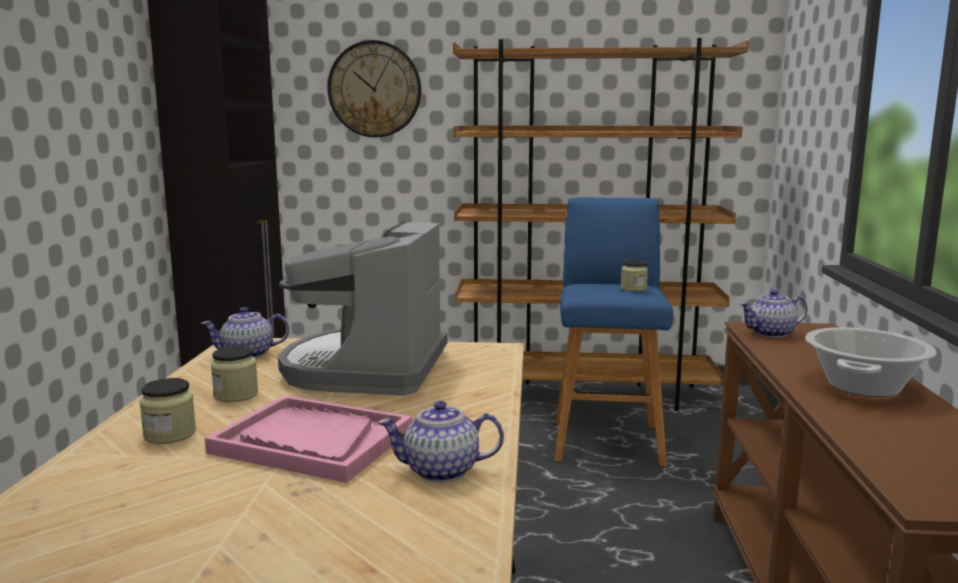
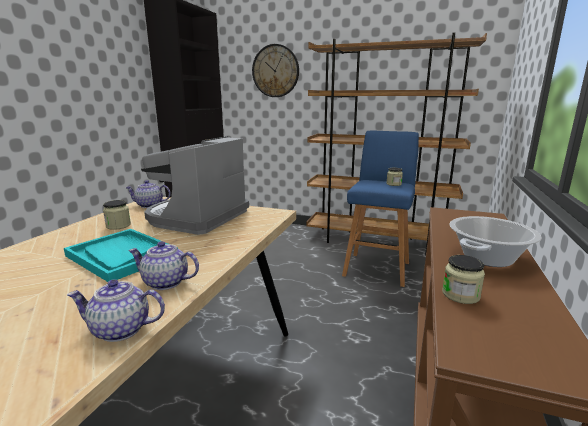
camera: 15 degrees right, 5 degrees up
jar [139,378,196,444] -> jar moved to [442,255,485,304]
pink tray [205,395,412,483] -> turquoise tray [64,229,178,282]
teapot [739,290,808,338] -> teapot moved to [67,279,165,342]

